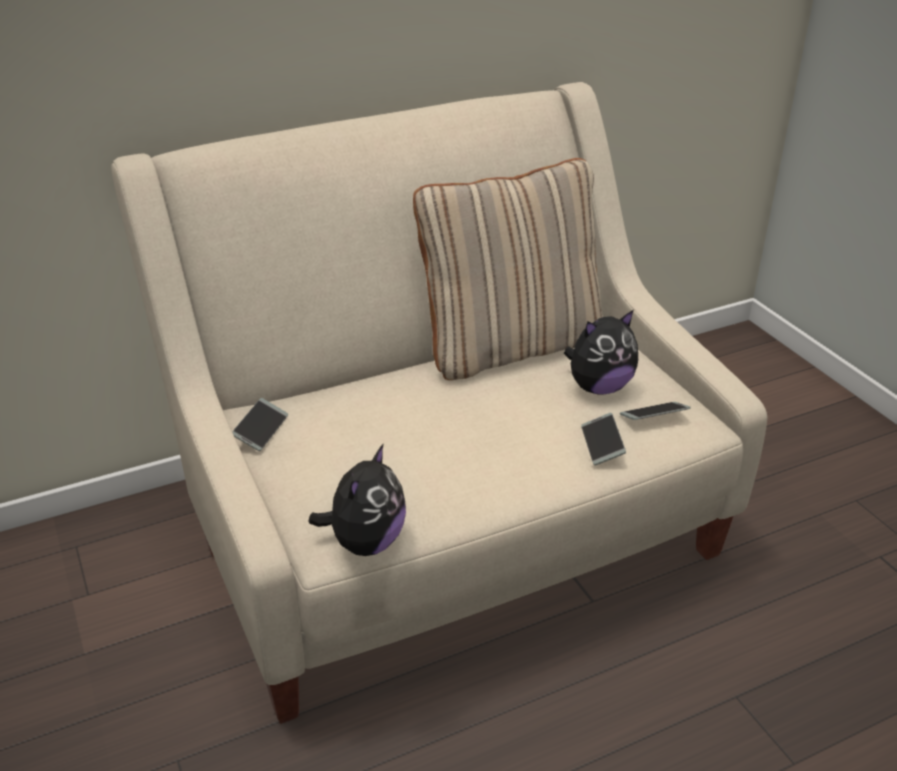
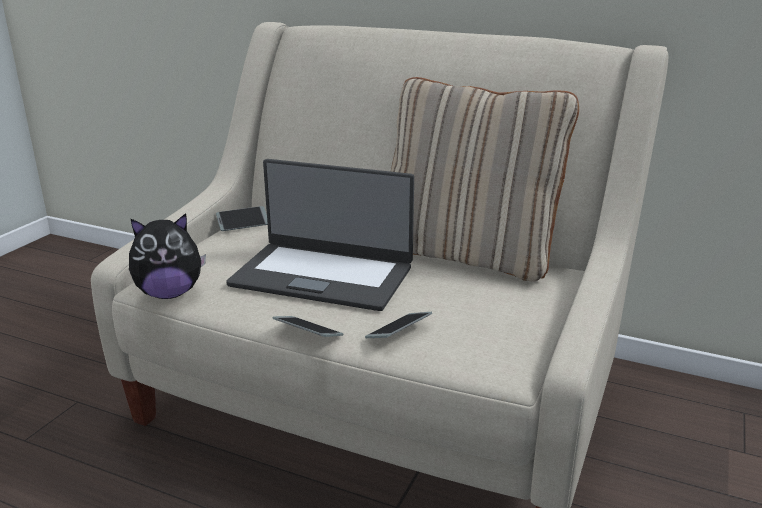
camera: 50 degrees right, 10 degrees down
plush toy [563,310,638,395] -> none
phone [620,402,691,420] -> phone moved to [273,316,343,337]
none -> laptop [226,159,414,311]

